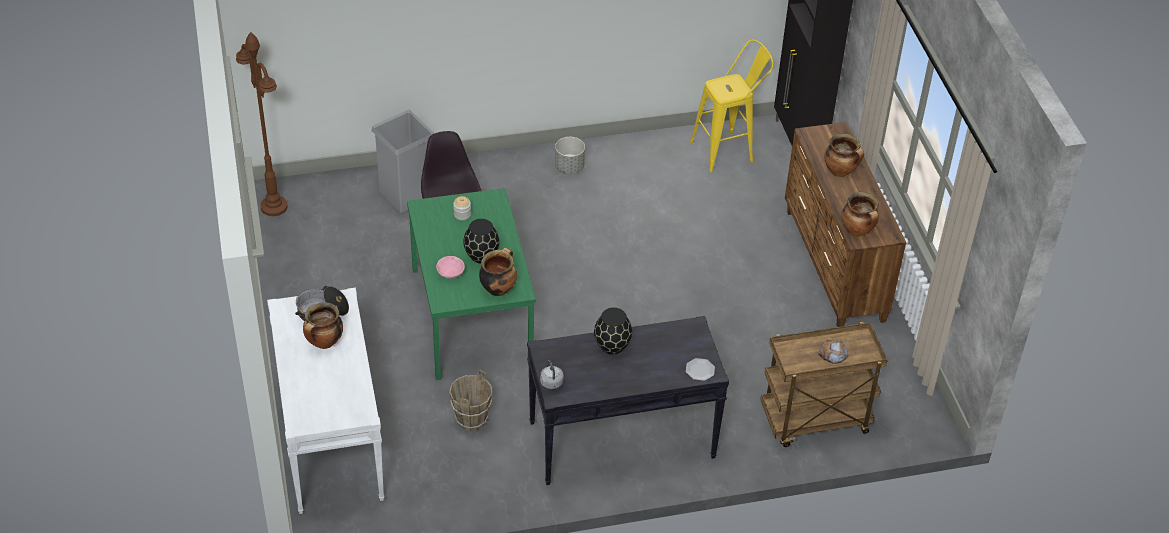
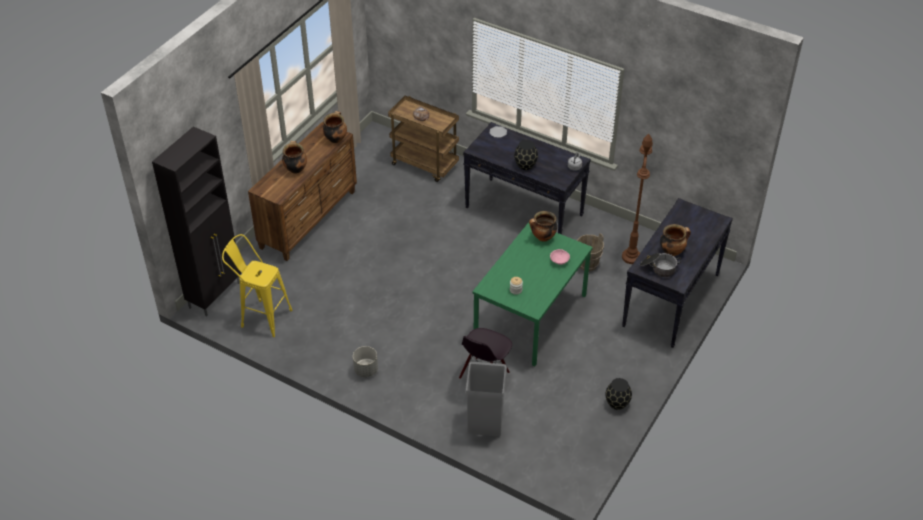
camera: 135 degrees left, 0 degrees up
brown floor lamp [236,32,288,216] -> brown floor lamp moved to [622,134,653,264]
white console table [267,288,384,514] -> black console table [622,198,733,348]
black vase [463,219,499,264] -> black vase moved to [605,378,632,410]

